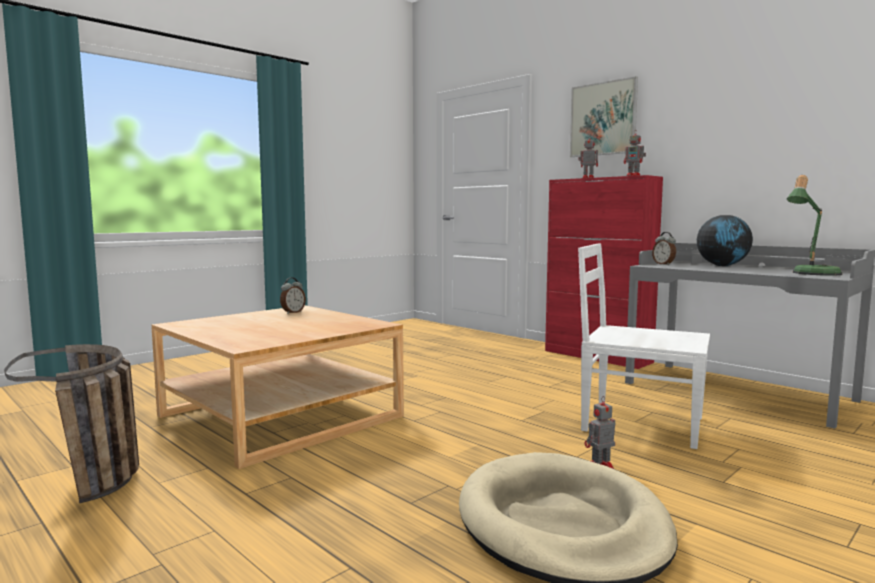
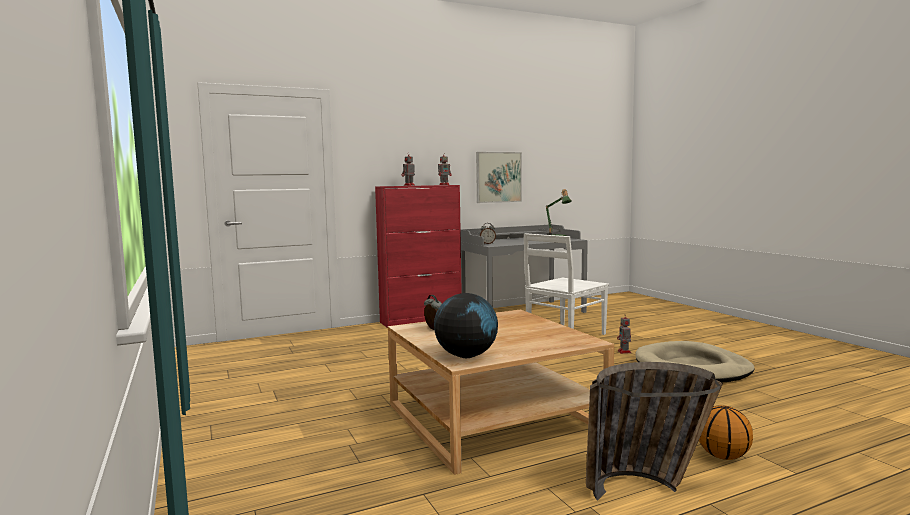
camera: 70 degrees left, 0 degrees up
picture [570,76,638,157] -> picture moved to [476,152,522,203]
globe [697,215,753,266] -> globe moved to [434,293,498,358]
none -> basketball [699,405,753,460]

